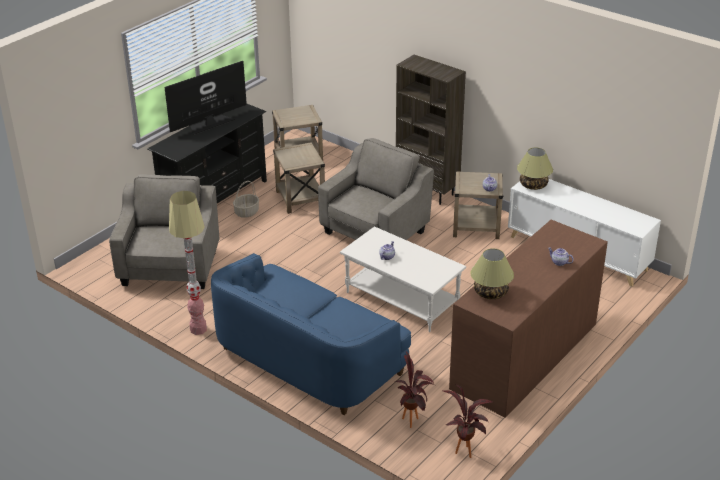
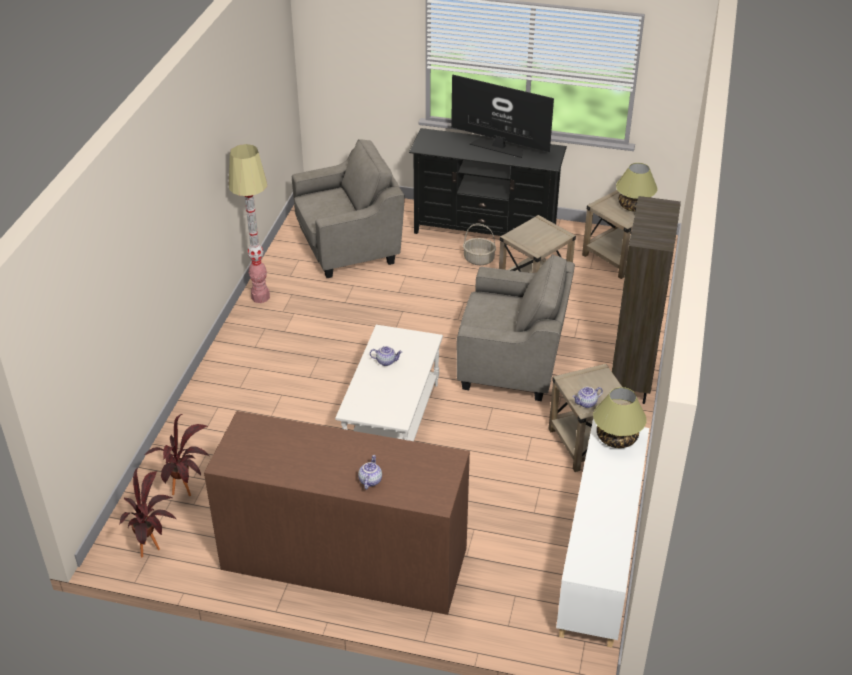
camera: 65 degrees right, 5 degrees up
blue sofa [211,253,411,415] -> none
table lamp [470,248,514,299] -> table lamp moved to [616,163,658,212]

